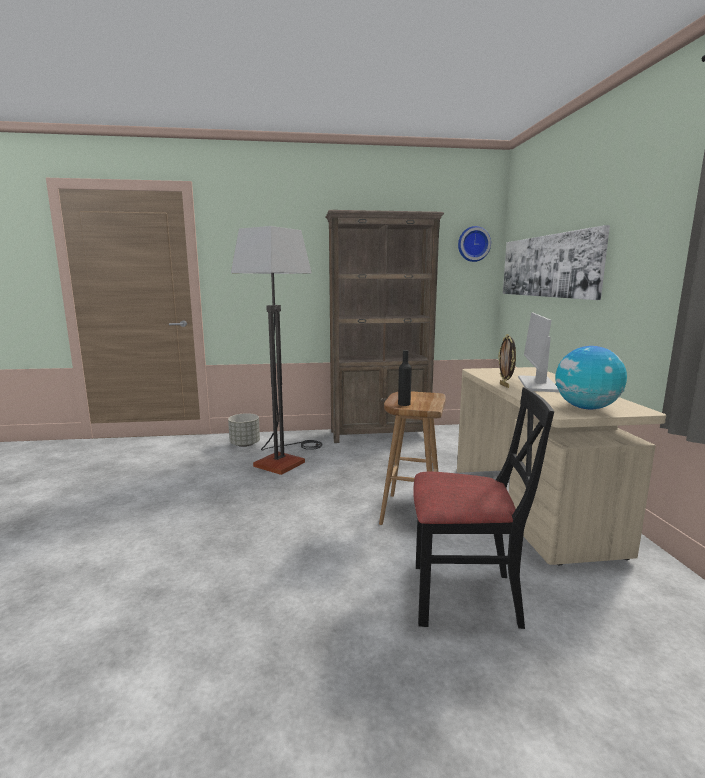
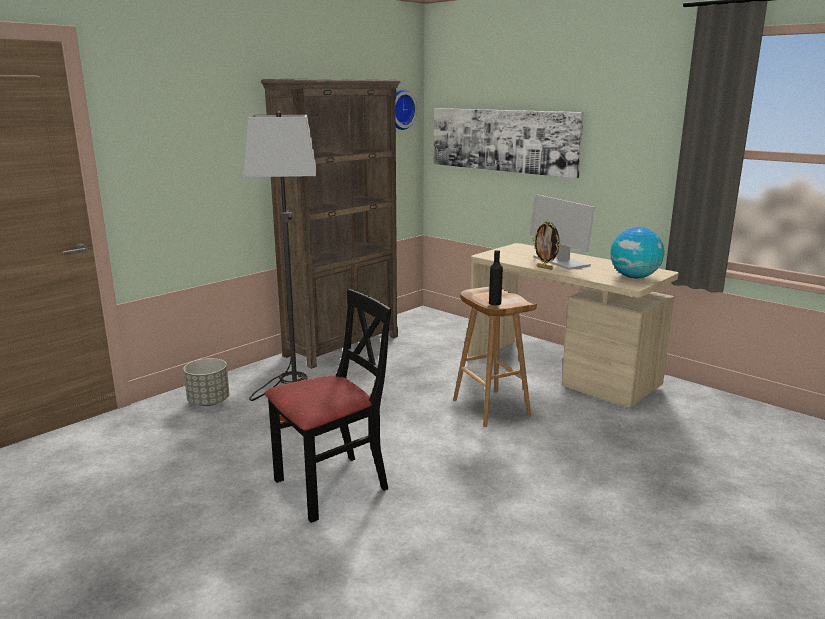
camera: 40 degrees left, 5 degrees up
black chair [413,387,554,629] -> black chair moved to [264,289,391,523]

